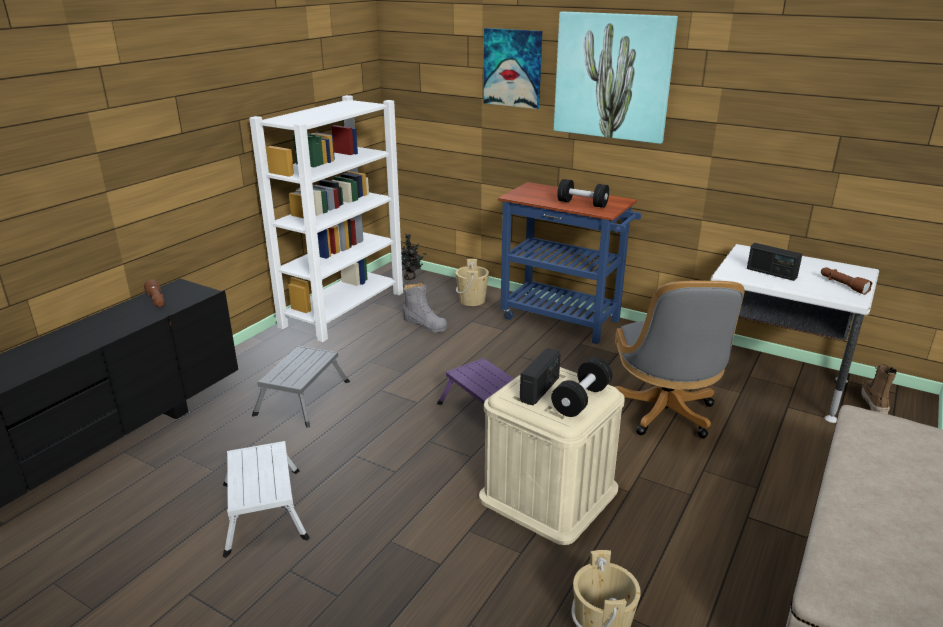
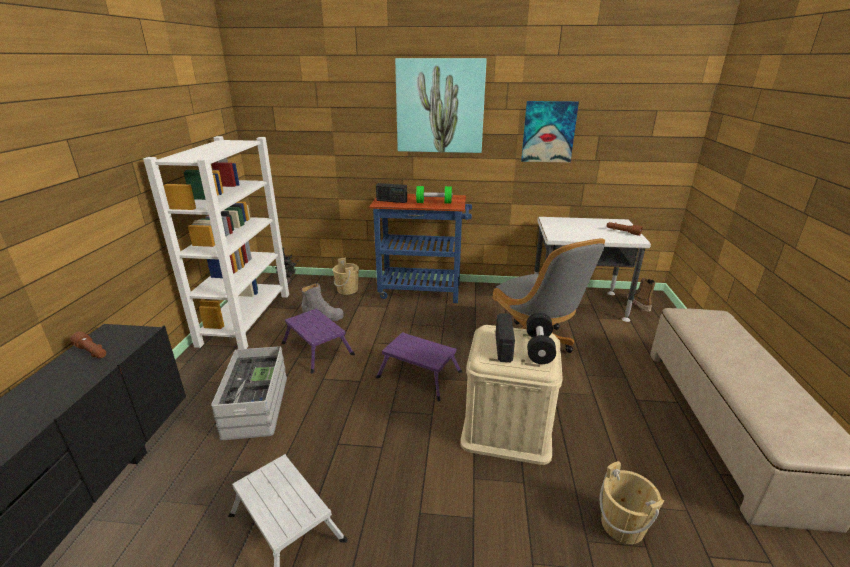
camera: 25 degrees left, 0 degrees up
grey step ladder [252,346,350,428] -> grey storage box [211,346,287,440]
picture [483,28,542,109] -> picture moved to [521,101,579,163]
black dumbbell [557,179,609,208] -> green dumbbell [416,186,452,204]
radio [747,243,802,281] -> radio moved to [376,183,407,203]
none -> purple step ladder [281,309,355,374]

